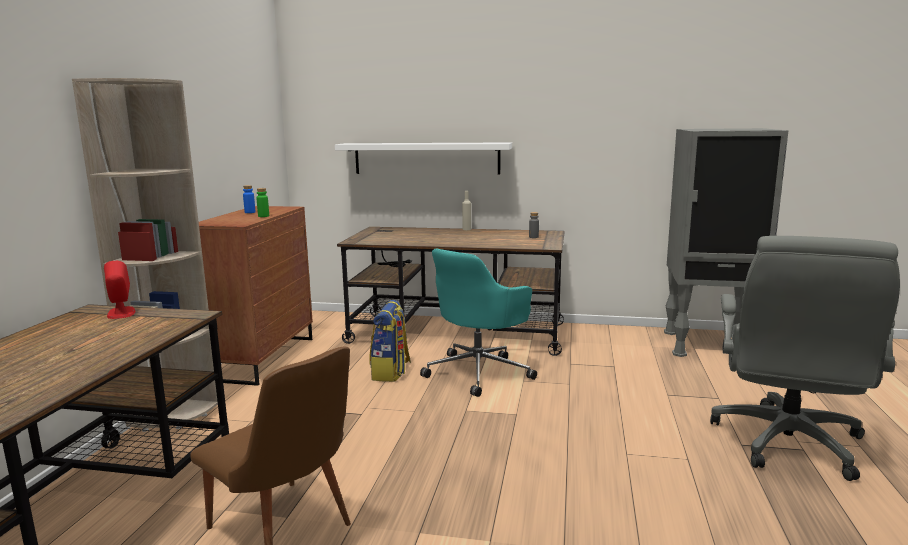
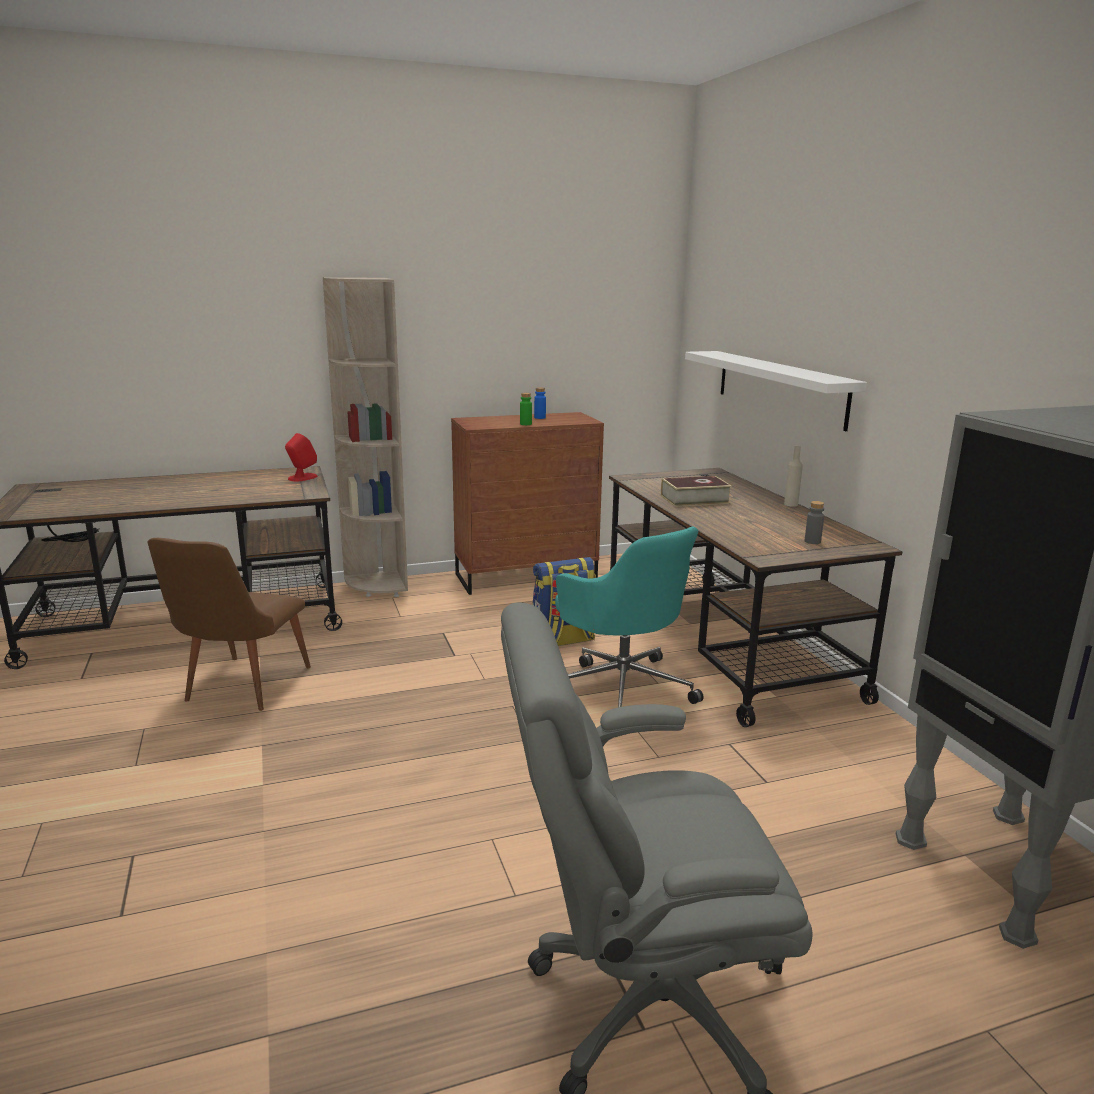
camera: 60 degrees right, 5 degrees up
turquoise office chair [420,248,537,397] -> turquoise office chair turned 135 degrees counterclockwise [555,527,704,707]
none -> book [661,476,732,507]

